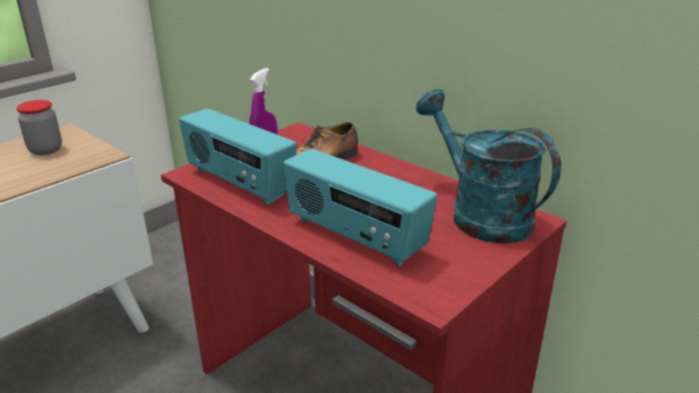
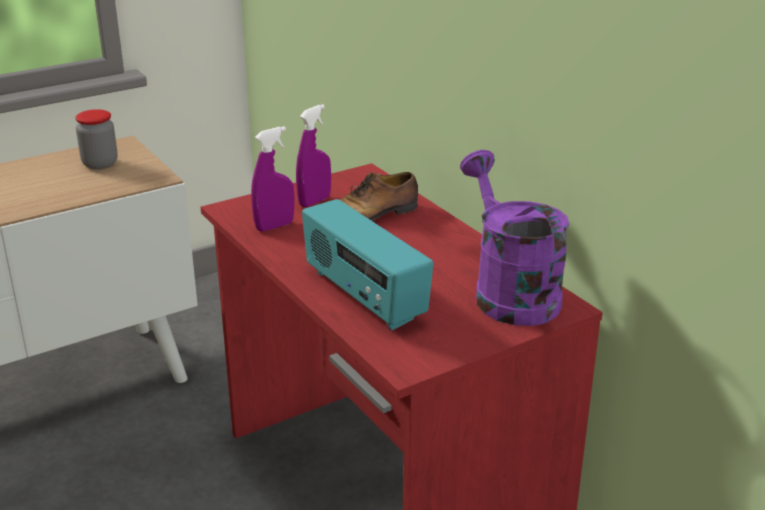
camera: 15 degrees right, 0 degrees up
radio [179,109,297,205] -> purple spray bottle [251,126,295,231]
turquoise watering can [416,89,561,244] -> purple watering can [460,150,570,326]

